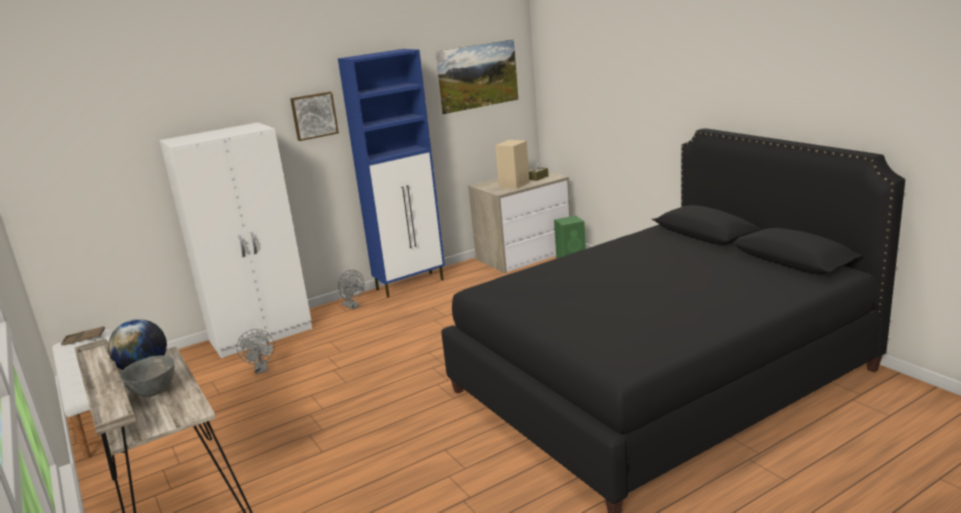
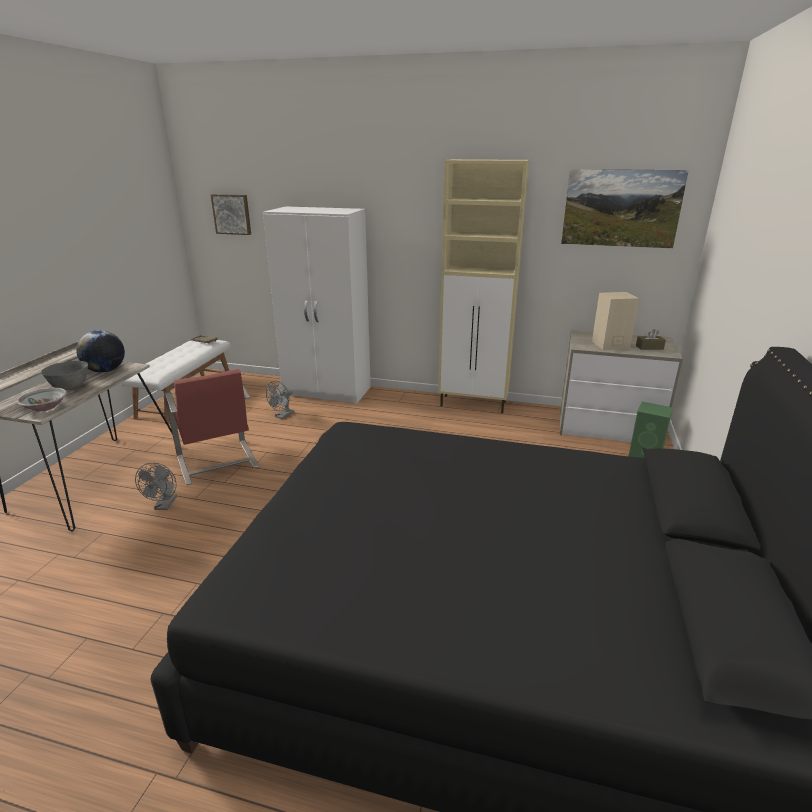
camera: 45 degrees right, 5 degrees up
picture [290,92,339,141] -> picture moved to [211,194,251,235]
blue cabinet [338,49,445,297] -> beige cabinet [438,159,529,413]
grey fan [338,270,365,309] -> grey fan moved to [135,463,177,510]
none -> bowl [17,388,67,412]
none -> red chair [165,369,259,485]

